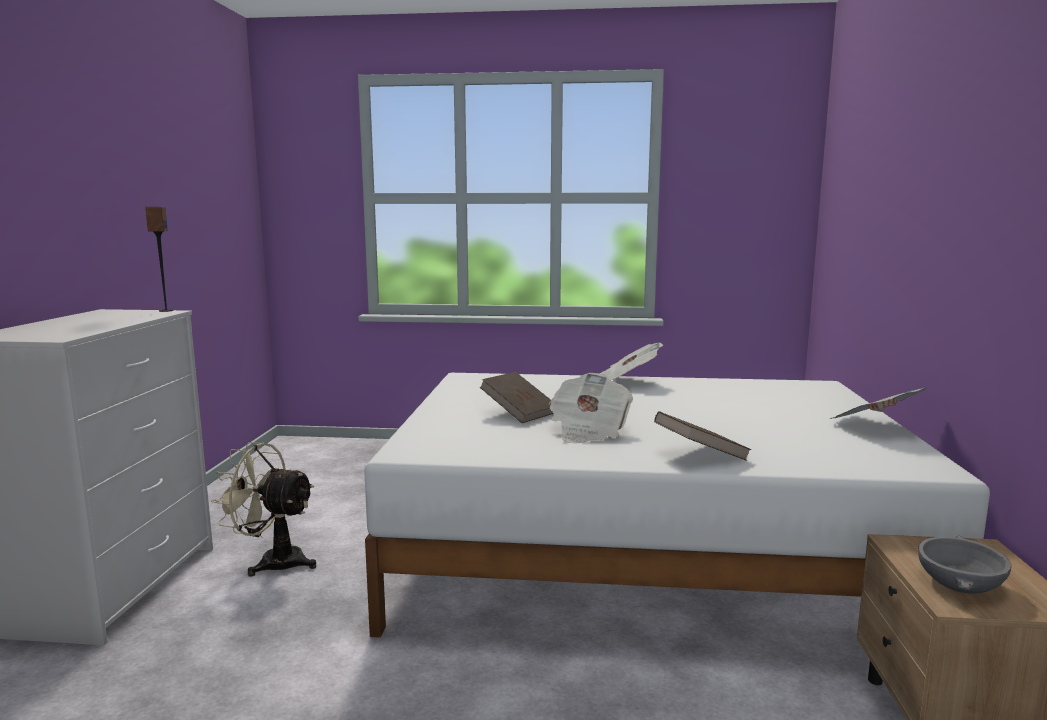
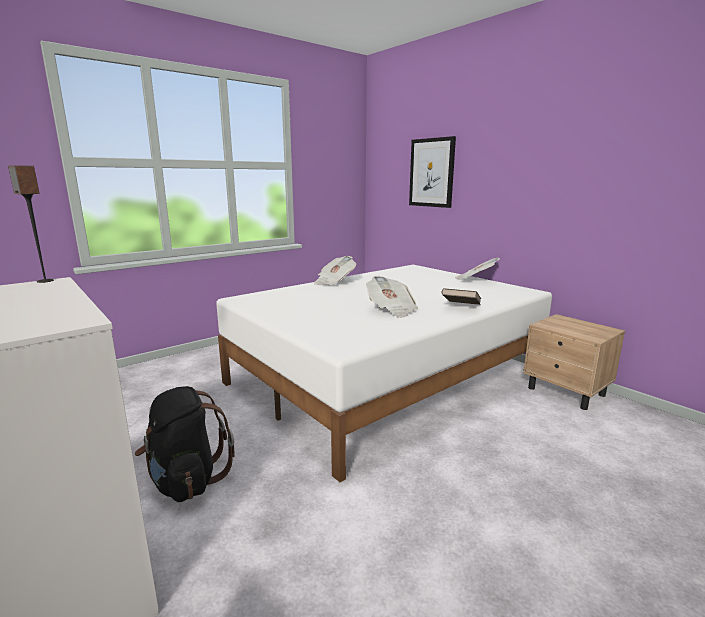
camera: 45 degrees left, 5 degrees up
beige fan [211,442,316,577] -> black backpack [135,386,234,502]
brown book [480,372,553,423] -> none
grey bowl [918,536,1012,594] -> none
none -> picture [409,136,456,208]

